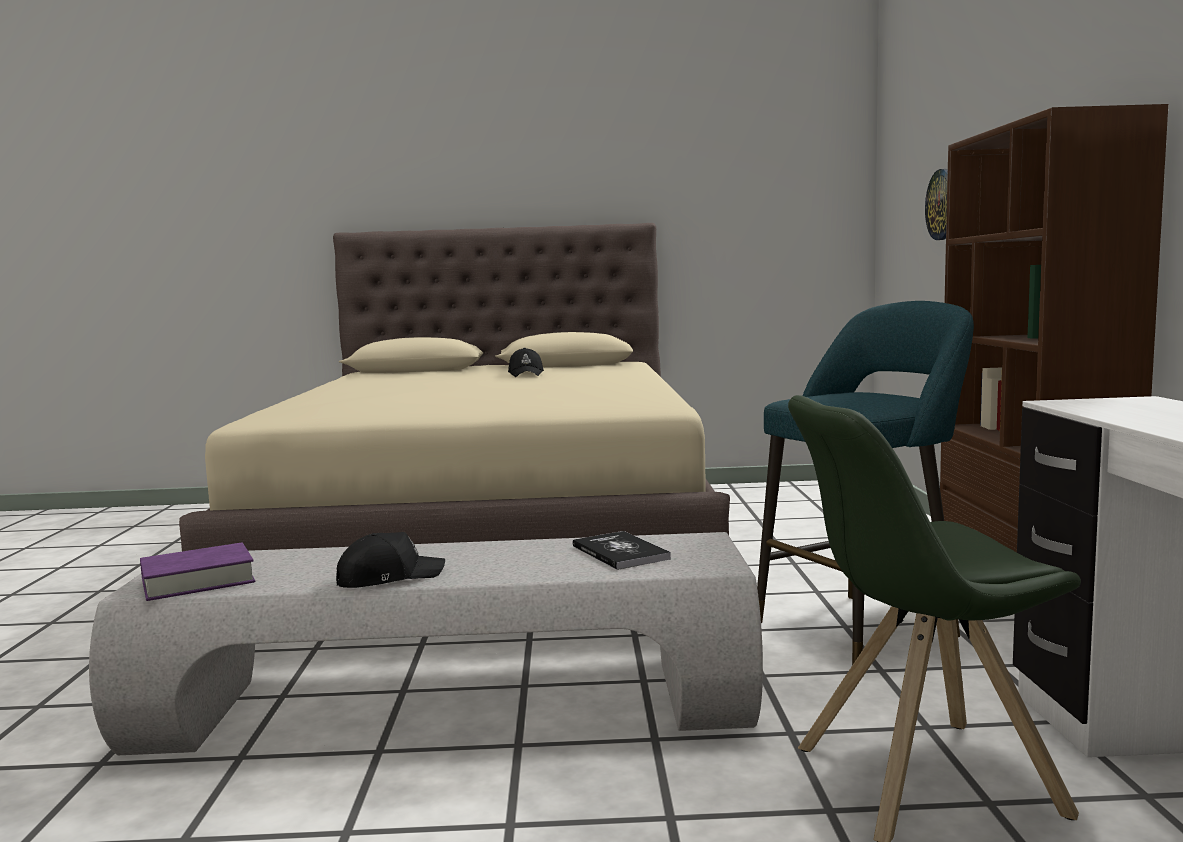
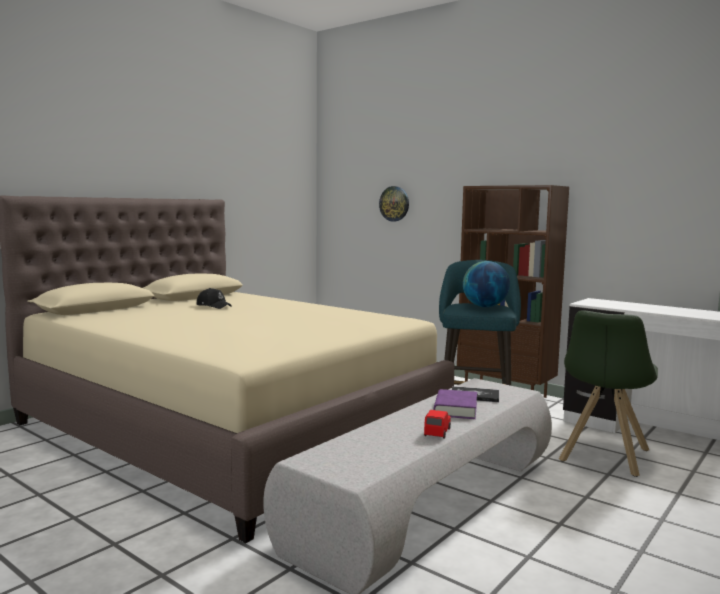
camera: 50 degrees left, 0 degrees up
purple book [140,542,255,601] -> purple book moved to [434,389,477,419]
black cap [336,532,445,588] -> red toy car [424,410,451,439]
none -> globe [463,261,510,307]

